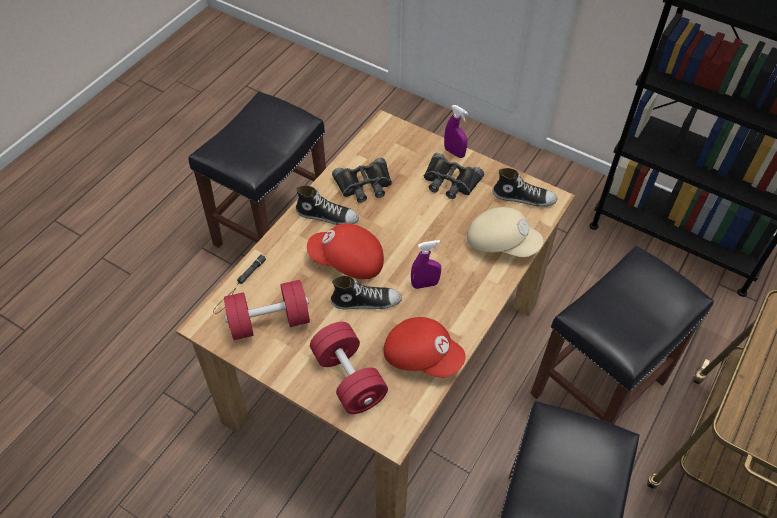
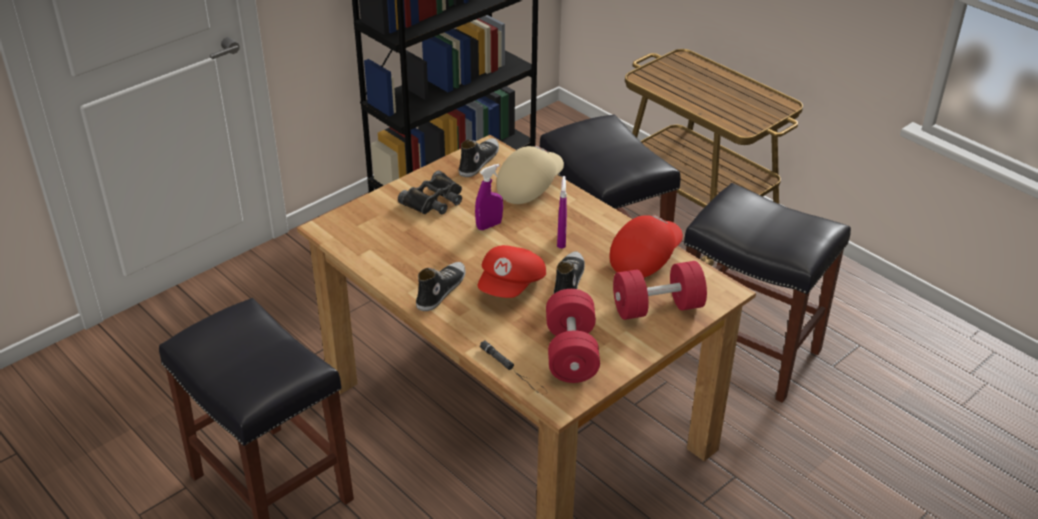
camera: 75 degrees left, 15 degrees down
black binoculars [332,158,392,203] -> none
purple spray bottle [444,105,468,158] -> purple spray bottle moved to [475,164,503,230]

